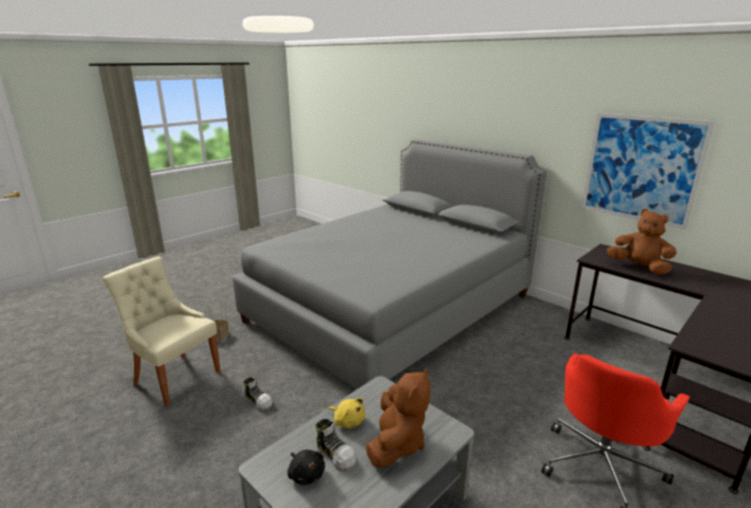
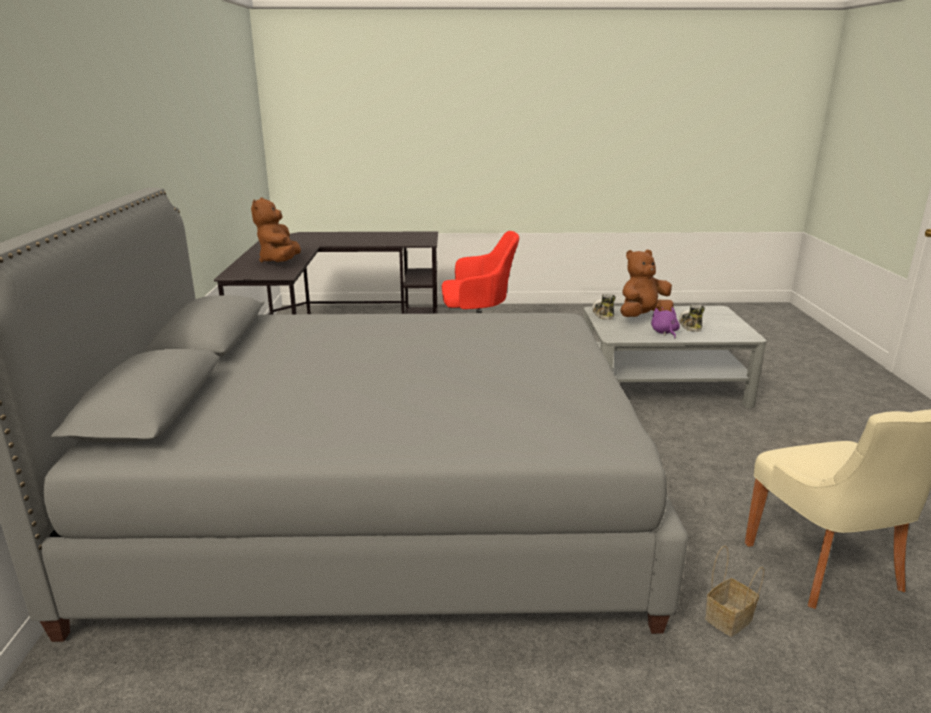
camera: 135 degrees left, 0 degrees up
shoe [243,377,273,411] -> shoe moved to [592,294,616,320]
black plush toy [287,450,325,485] -> none
yellow plush toy [328,398,365,428] -> purple plush toy [651,307,680,338]
picture [581,113,715,229] -> none

